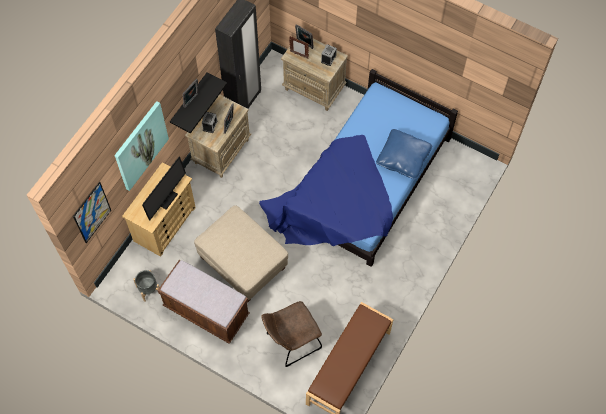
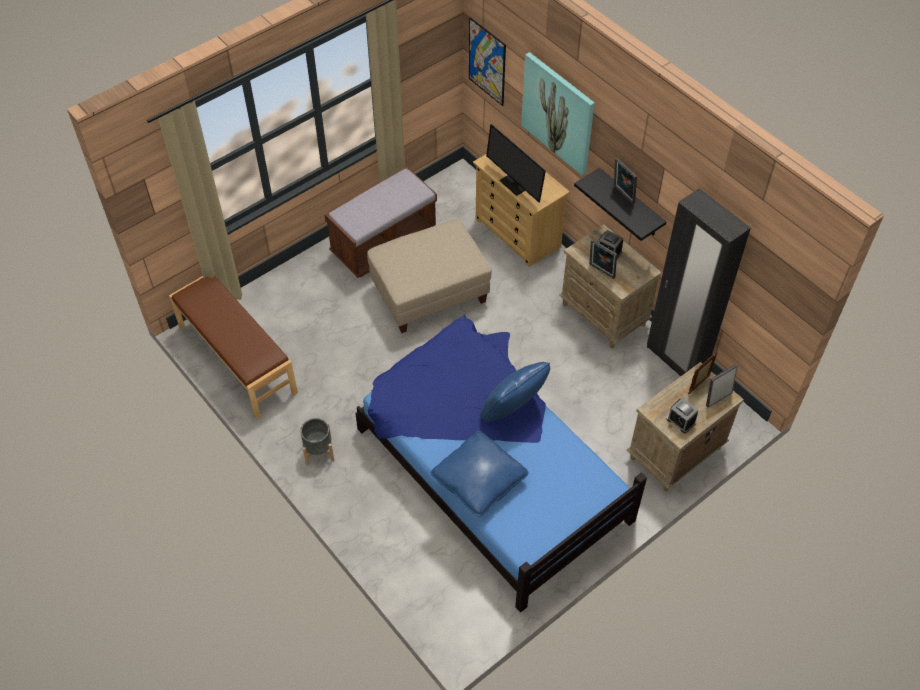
camera: 110 degrees right, 10 degrees down
grey planter [133,270,160,302] -> grey planter moved to [300,418,334,465]
brown chair [261,301,322,367] -> none
none -> blue pillow [480,362,550,422]

